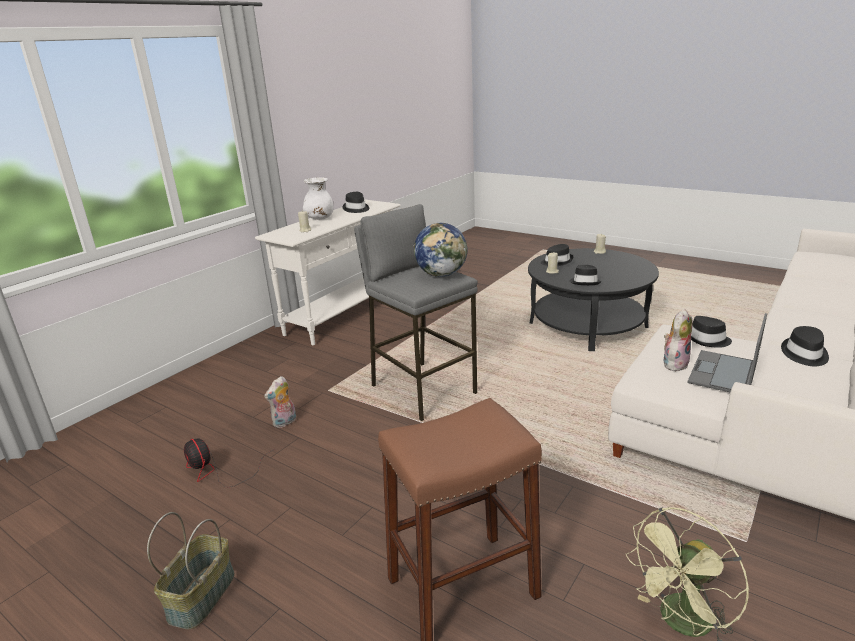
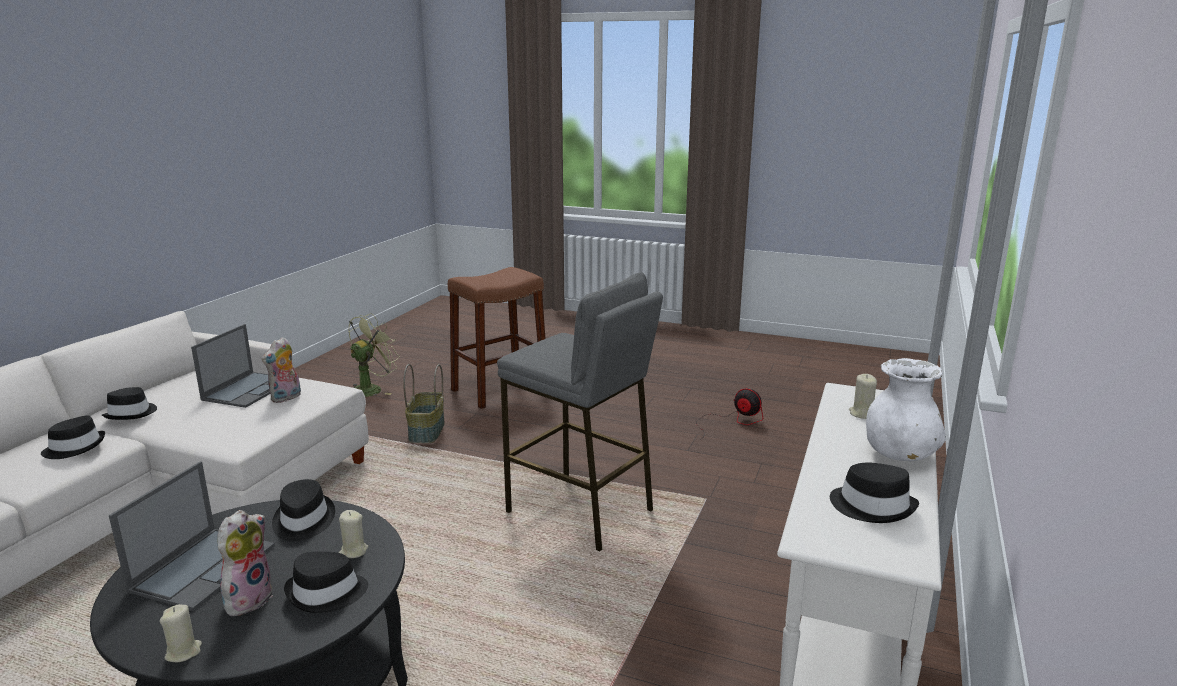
camera: 165 degrees right, 5 degrees down
basket [147,512,235,630] -> basket moved to [403,364,445,443]
plush toy [264,376,296,428] -> plush toy moved to [218,510,273,617]
globe [414,223,467,277] -> none
black hat [691,316,732,348] -> black hat moved to [41,415,105,459]
none -> laptop [109,461,275,611]

